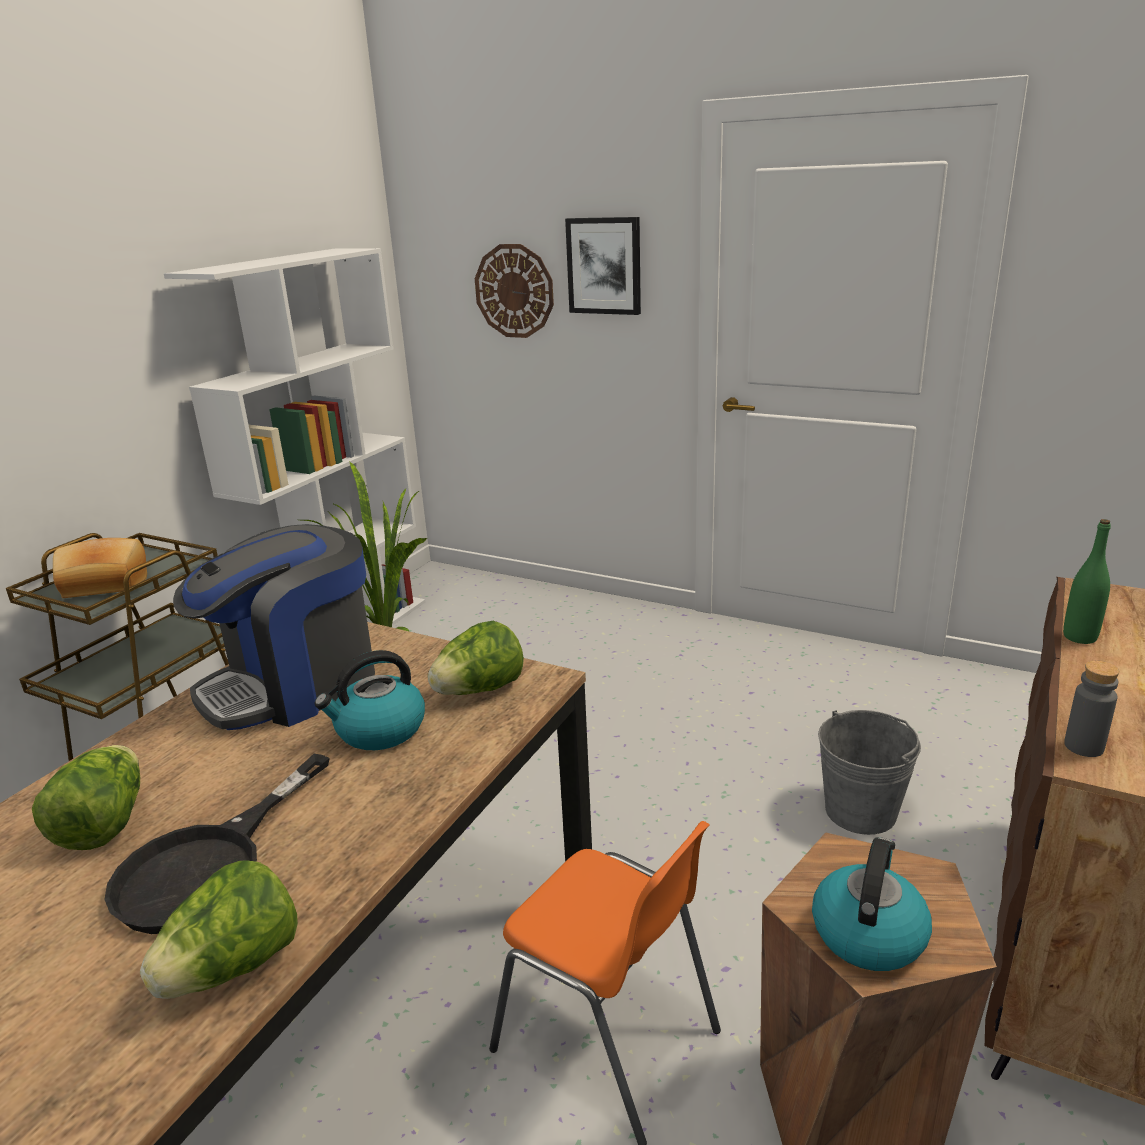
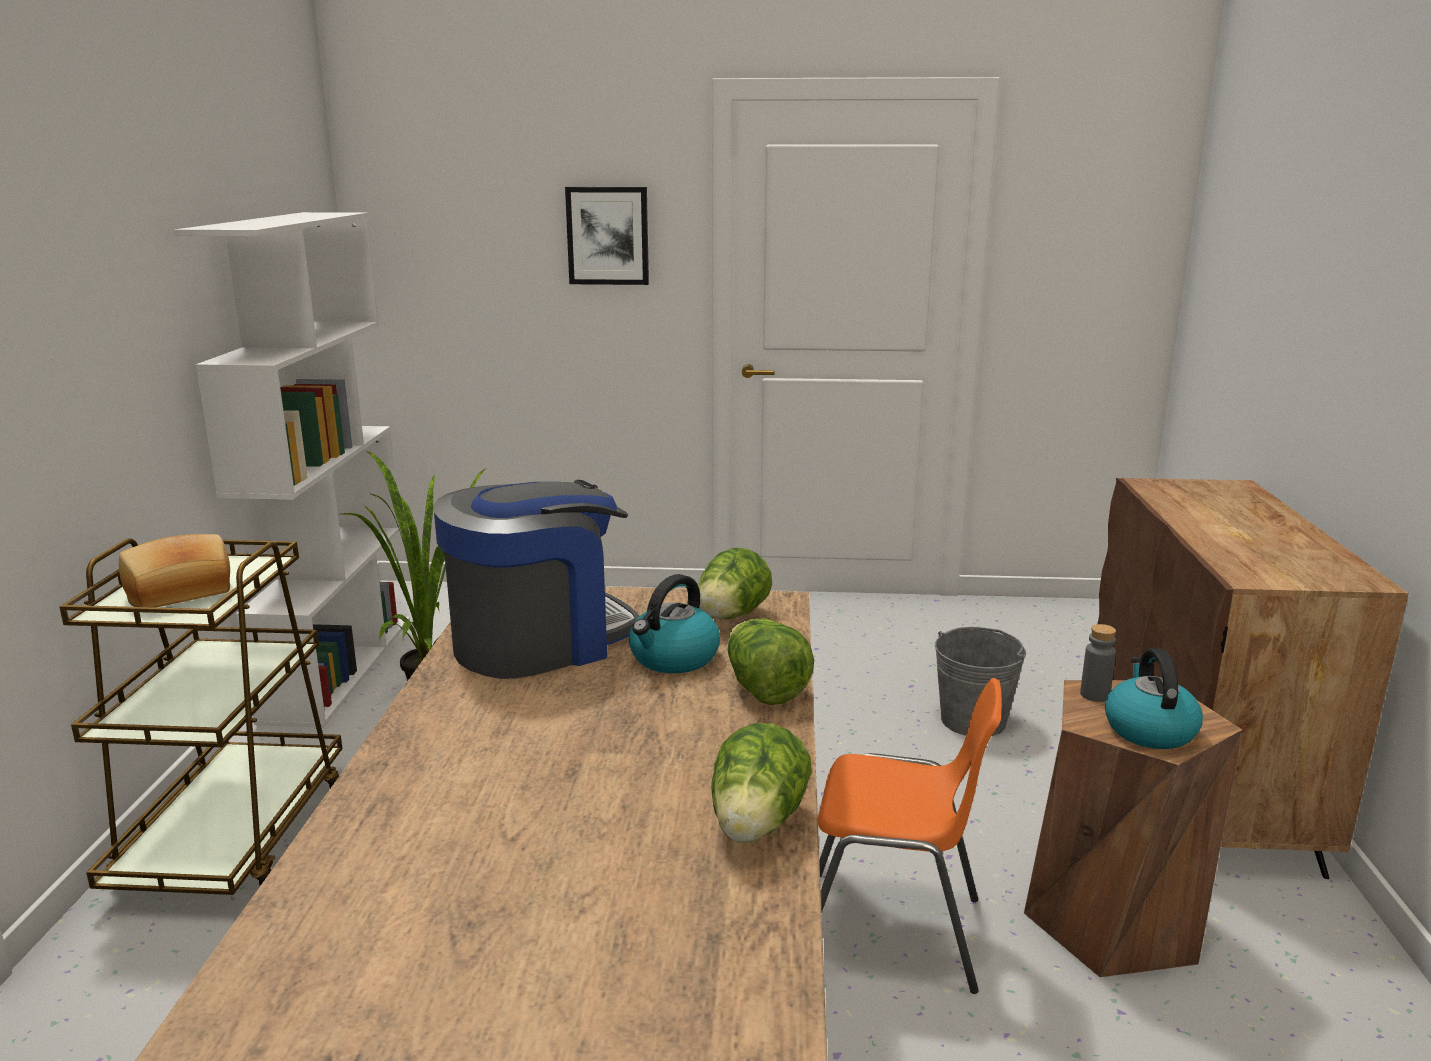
camera: 25 degrees left, 5 degrees down
lettuce [32,745,140,850] -> lettuce moved to [728,618,814,705]
black frying pan [104,754,330,934] -> none
coffee machine [173,524,375,730] -> coffee machine turned 150 degrees counterclockwise [434,480,639,679]
wall clock [475,244,554,338] -> none
green bottle [1063,519,1111,644] -> none
grey bottle [1064,661,1120,757] -> grey bottle moved to [1080,624,1116,702]

